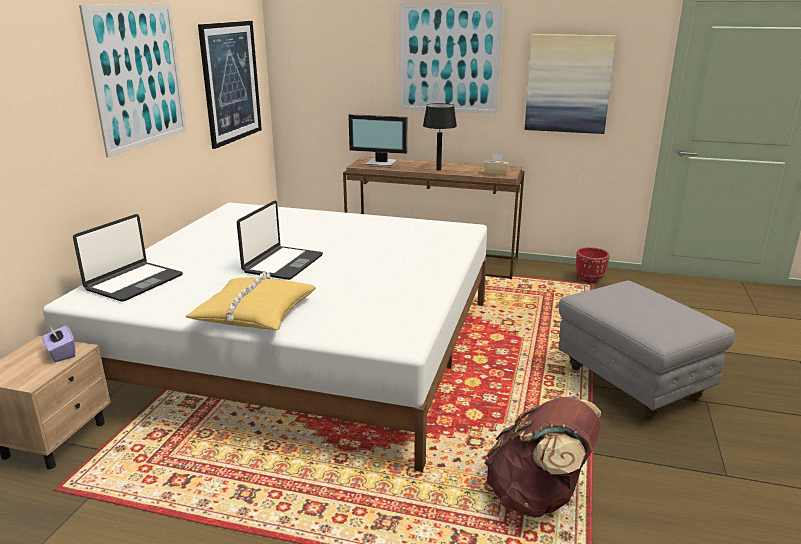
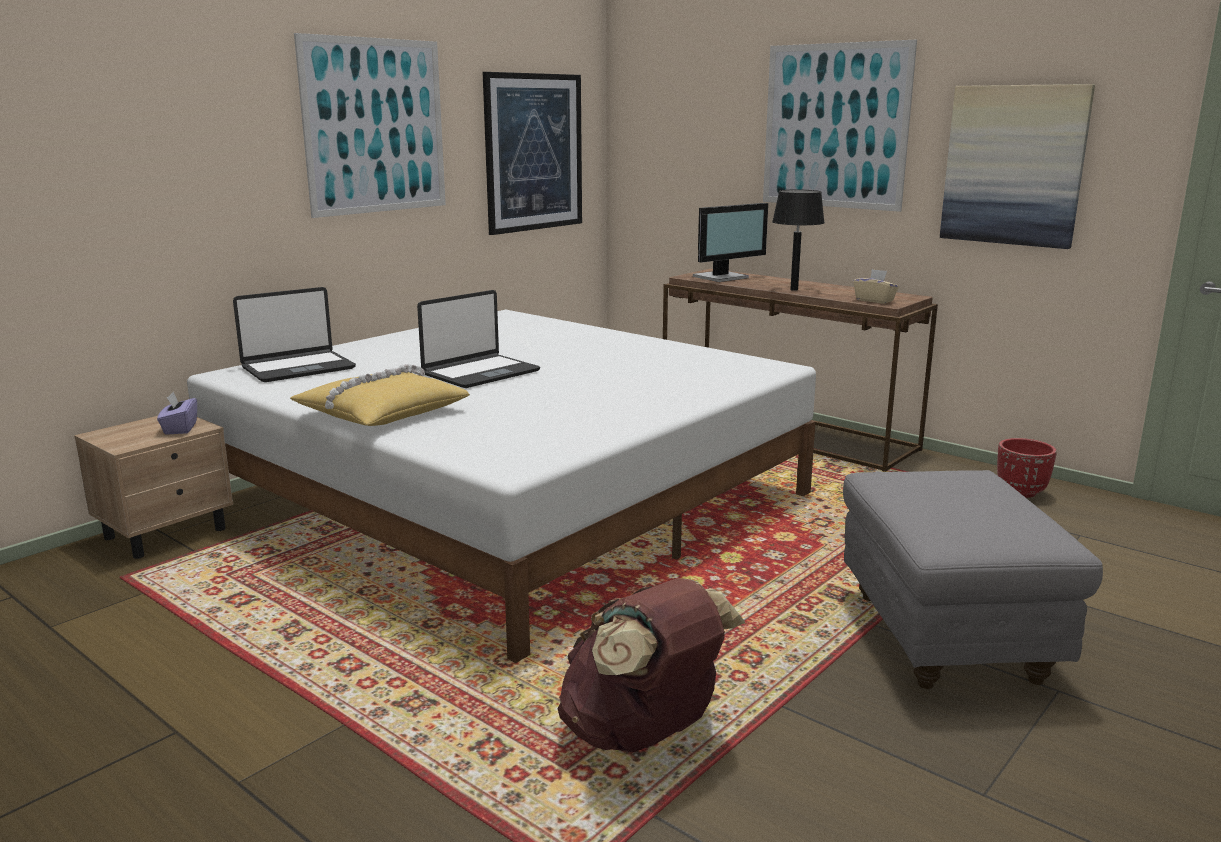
camera: 25 degrees right, 5 degrees down
monitor [348,114,407,168] -> monitor turned 75 degrees counterclockwise [693,203,768,282]

